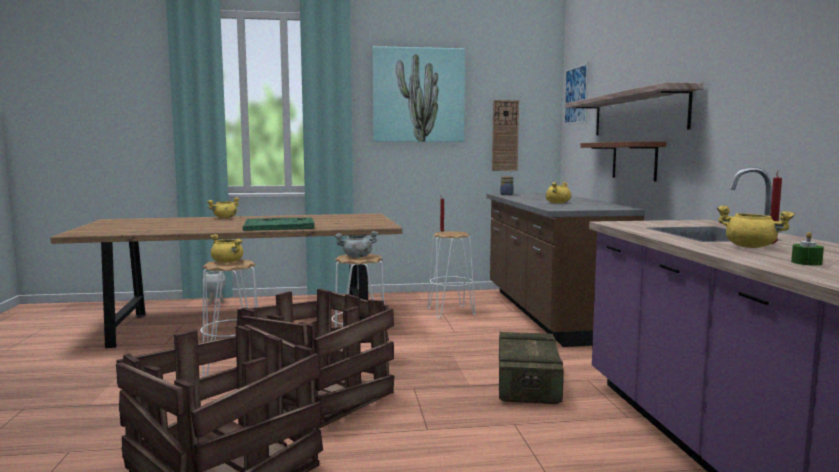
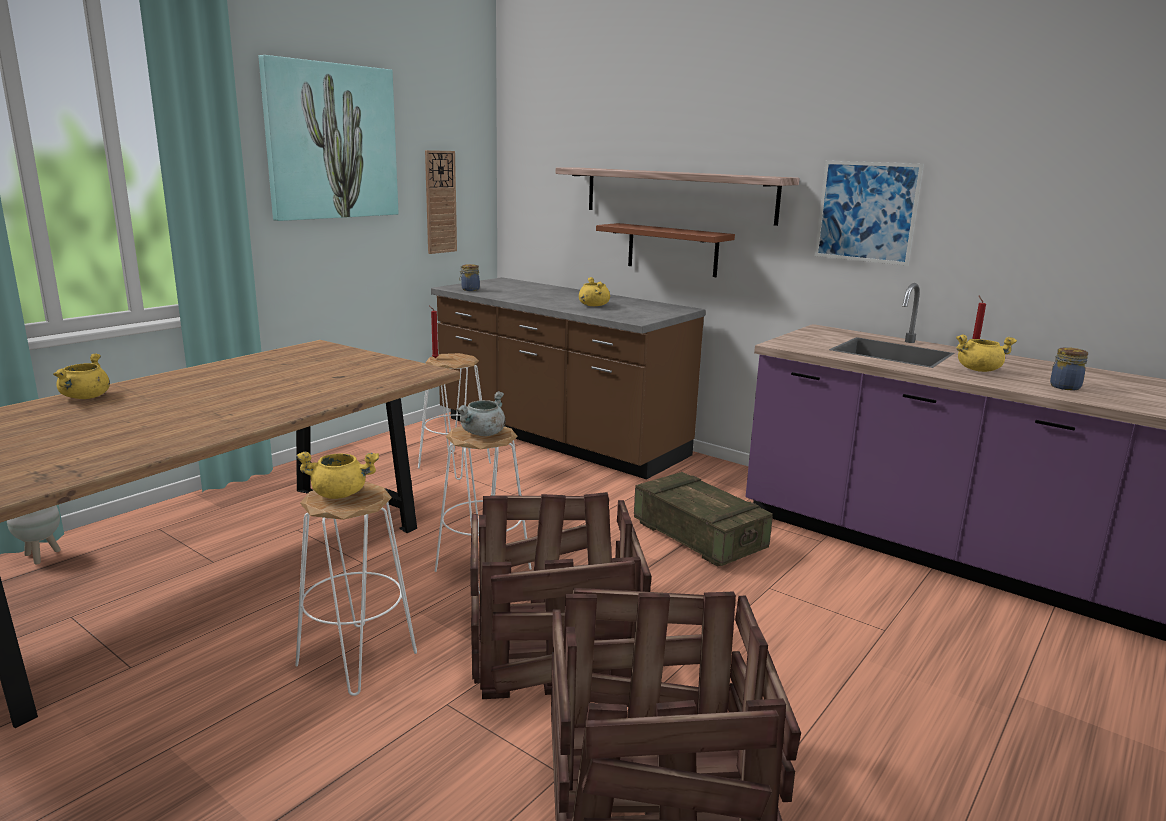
camera: 45 degrees left, 10 degrees up
green tray [243,217,315,231] -> none
picture [564,62,589,125] -> picture moved to [815,161,924,266]
green candle [791,232,824,266] -> jar [1050,347,1088,390]

